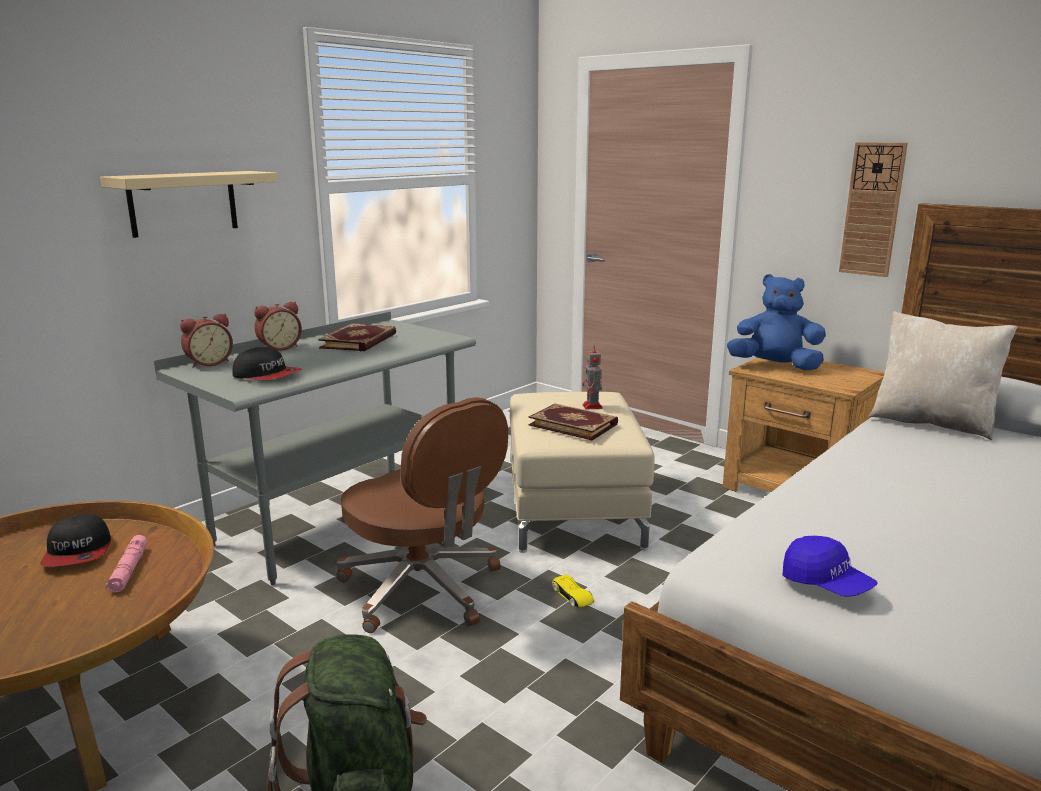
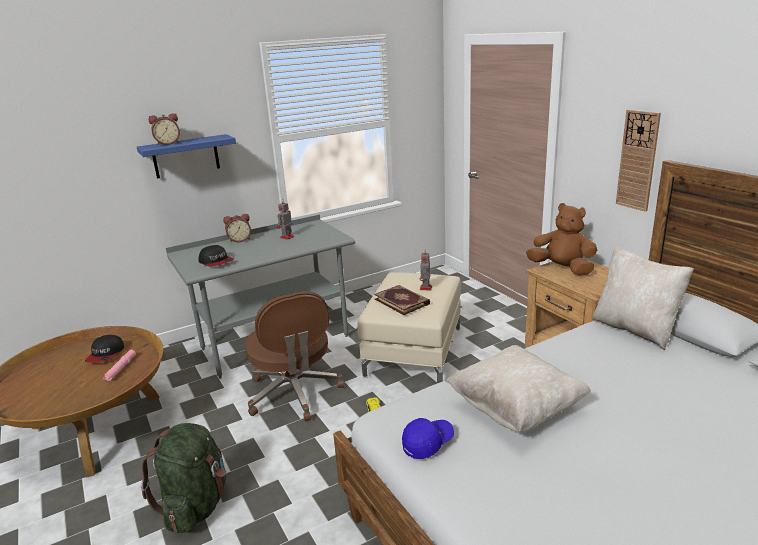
camera: 20 degrees right, 5 degrees up
beige shelf [100,171,278,238] -> blue shelf [137,134,236,178]
alarm clock [180,314,233,368] -> alarm clock moved to [149,113,180,145]
book [318,323,396,351] -> toy robot [277,202,294,240]
blue plush toy [727,274,826,370] -> brown plush toy [526,203,597,276]
blue cap [783,536,878,597] -> blue cap turned 105 degrees counterclockwise [402,418,454,459]
none -> beige pillow [445,345,591,433]

